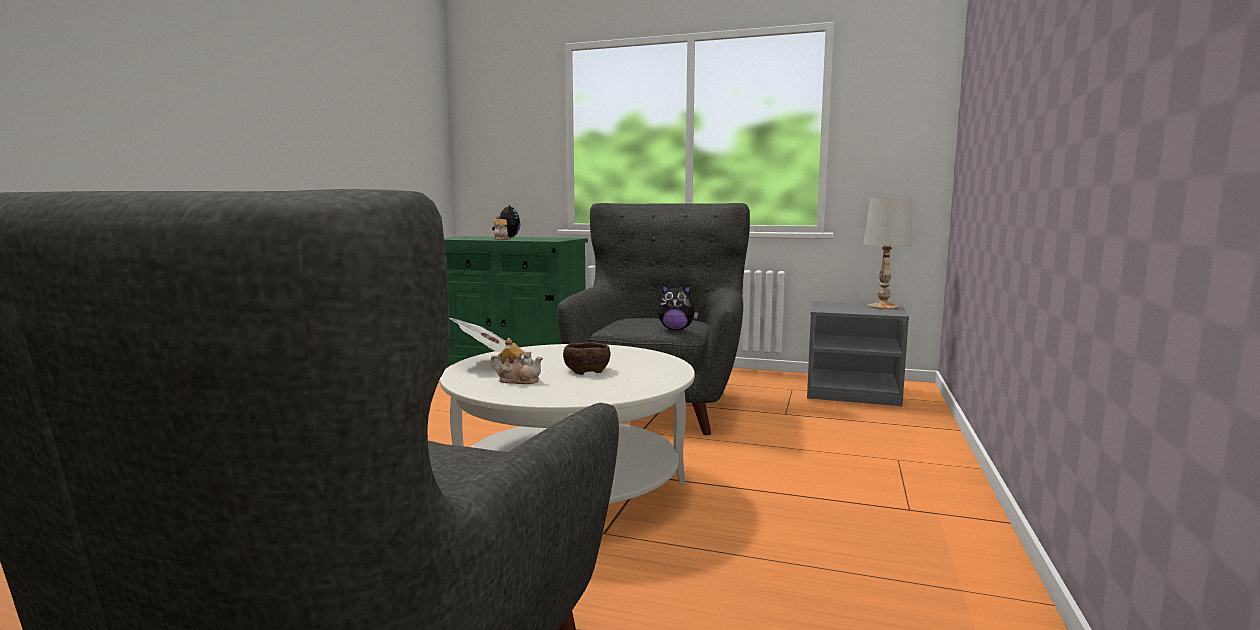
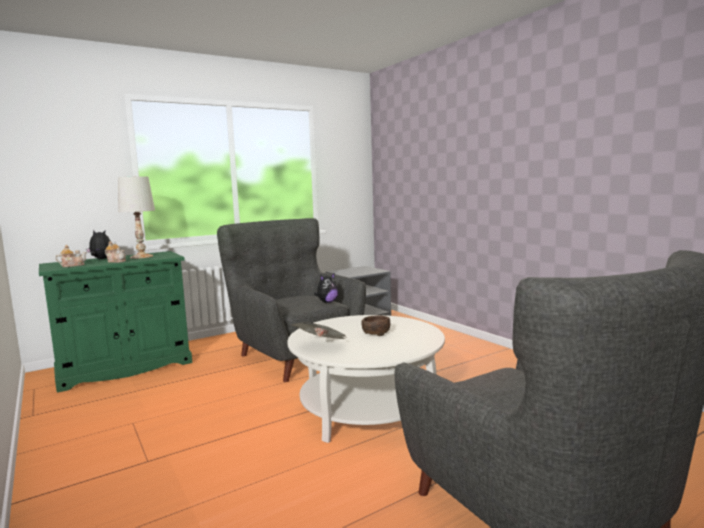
camera: 50 degrees left, 0 degrees up
teapot [490,338,543,384] -> teapot moved to [55,245,87,267]
white table lamp [863,198,912,309] -> white table lamp moved to [118,177,155,259]

